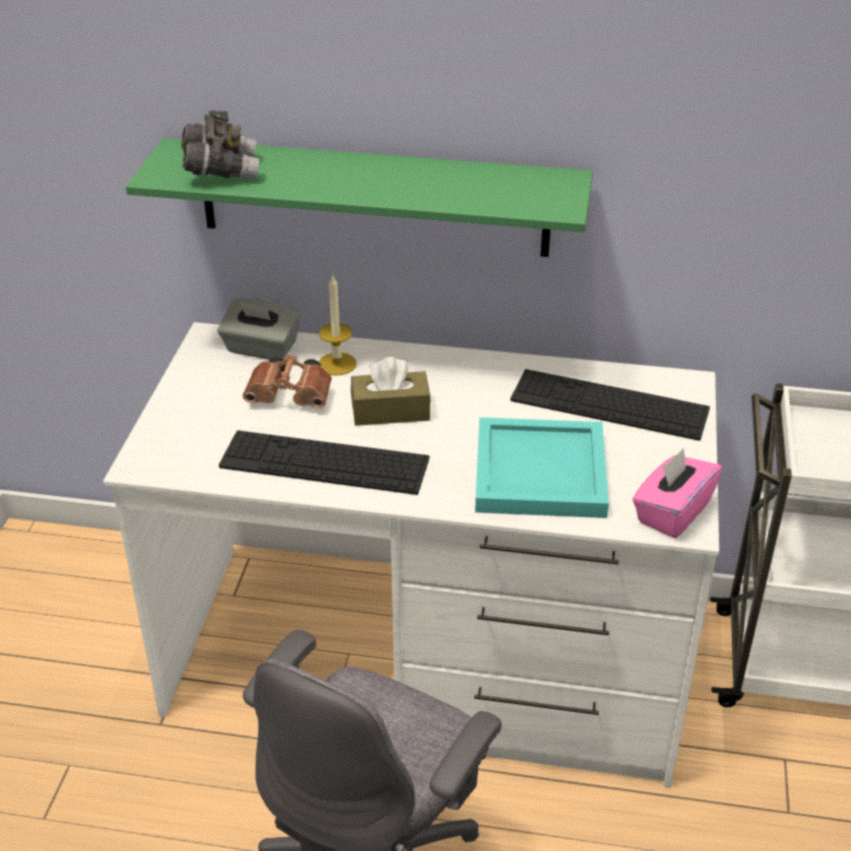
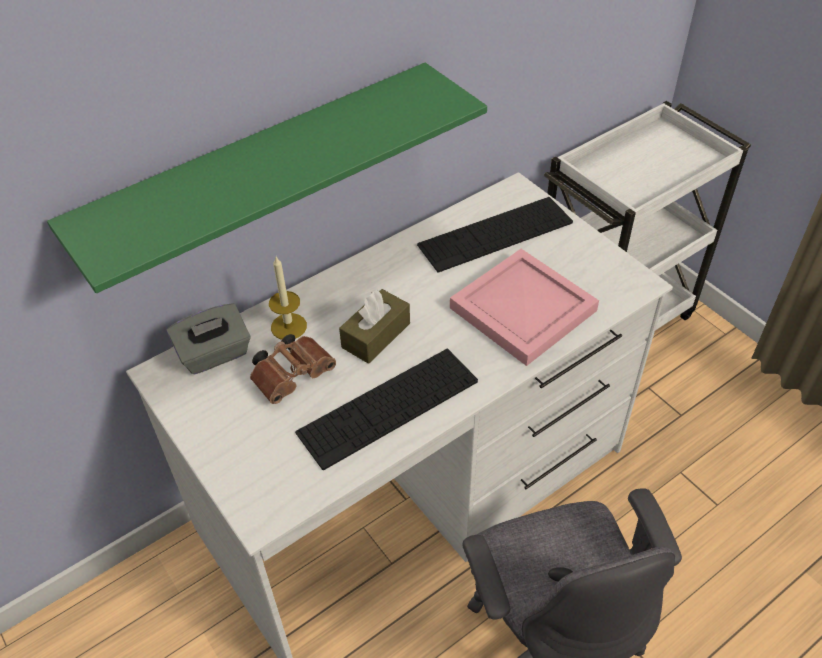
camera: 45 degrees left, 10 degrees up
grey binoculars [181,110,259,180] -> none
turquoise tray [475,417,609,518] -> pink tray [450,249,599,366]
pink tissue box [633,448,722,538] -> none

